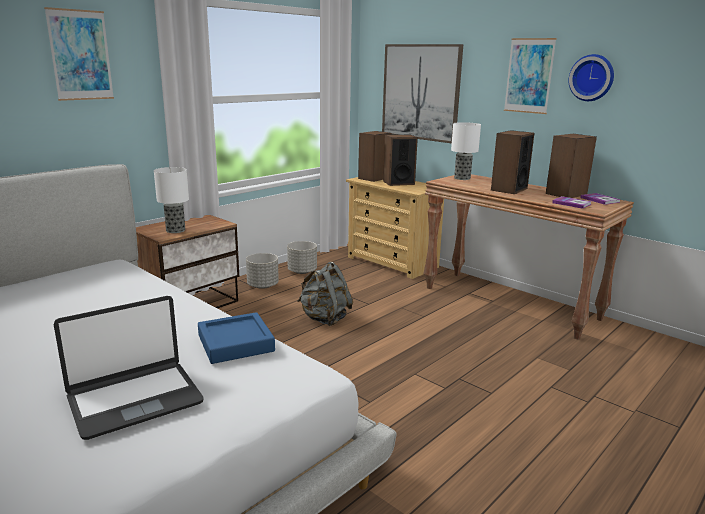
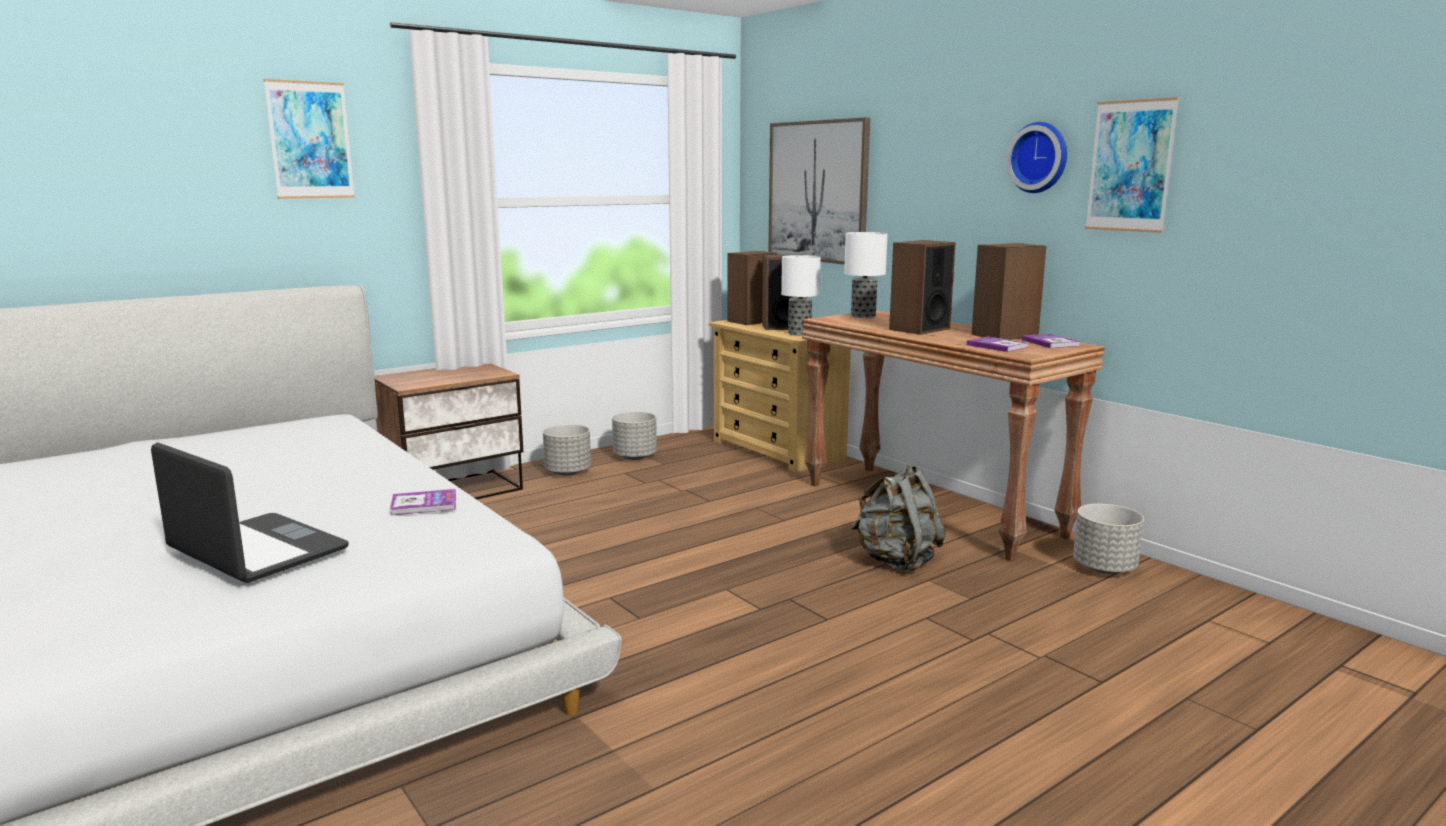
camera: 10 degrees right, 5 degrees down
laptop [54,296,204,440] -> laptop turned 120 degrees counterclockwise [151,442,349,583]
table lamp [154,167,189,233] -> table lamp moved to [781,255,821,336]
blue tray [198,312,275,364] -> book [390,489,456,516]
grey backpack [297,262,353,326] -> grey backpack moved to [852,464,946,572]
picture [504,38,557,114] -> picture moved to [1085,97,1180,233]
none -> grey planter [1073,504,1144,574]

